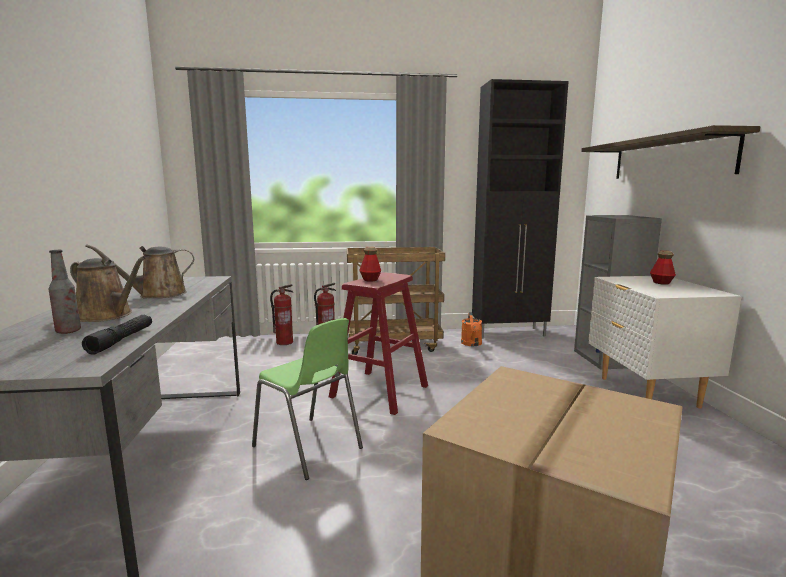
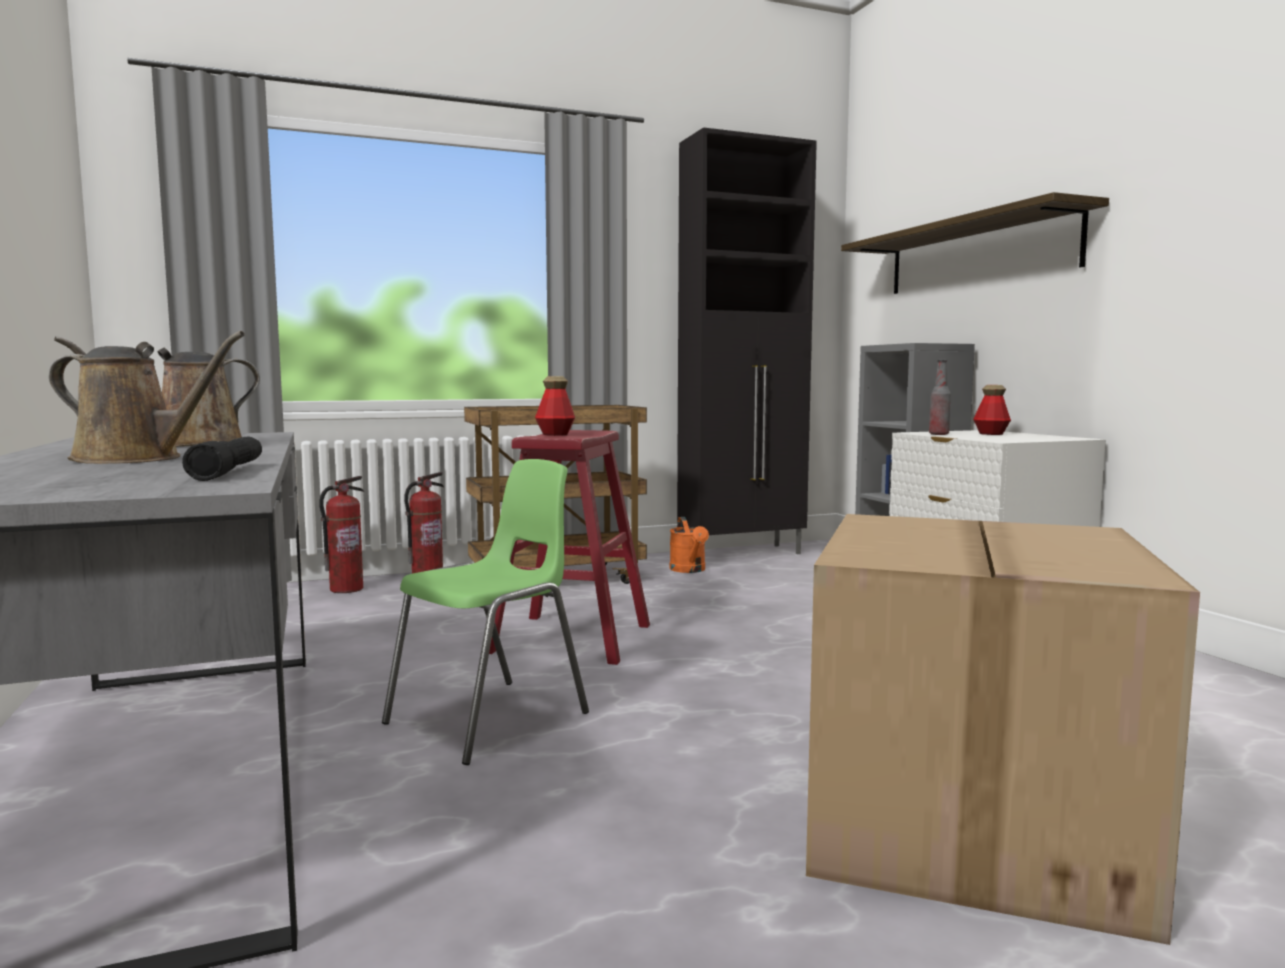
camera: 15 degrees left, 5 degrees down
bottle [48,250,81,334] -> bottle moved to [929,360,951,435]
green chair [252,318,363,480] -> green chair turned 75 degrees counterclockwise [382,459,589,765]

